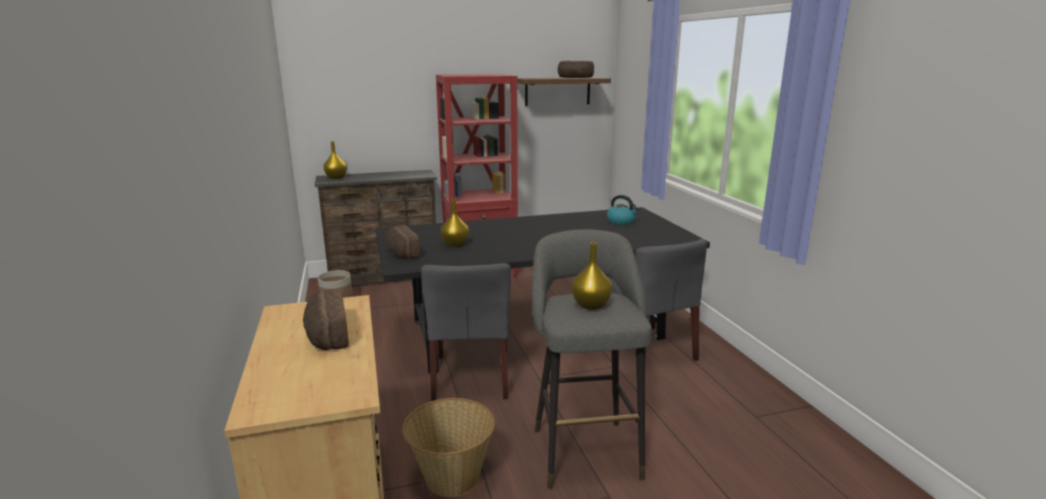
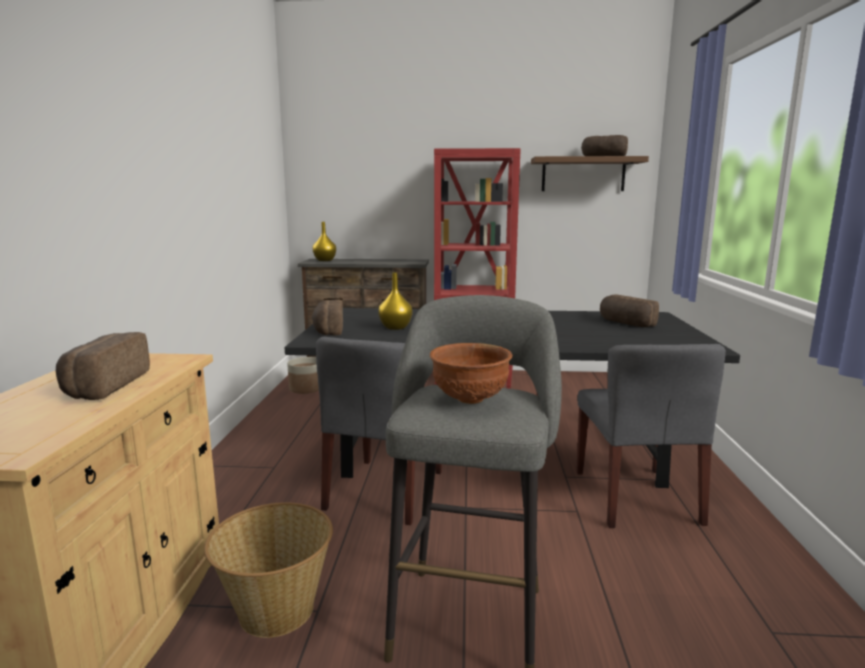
camera: 20 degrees right, 5 degrees down
yellow vase [571,242,612,310] -> brown bowl [430,343,512,404]
kettle [607,195,639,225] -> bread [600,294,659,327]

